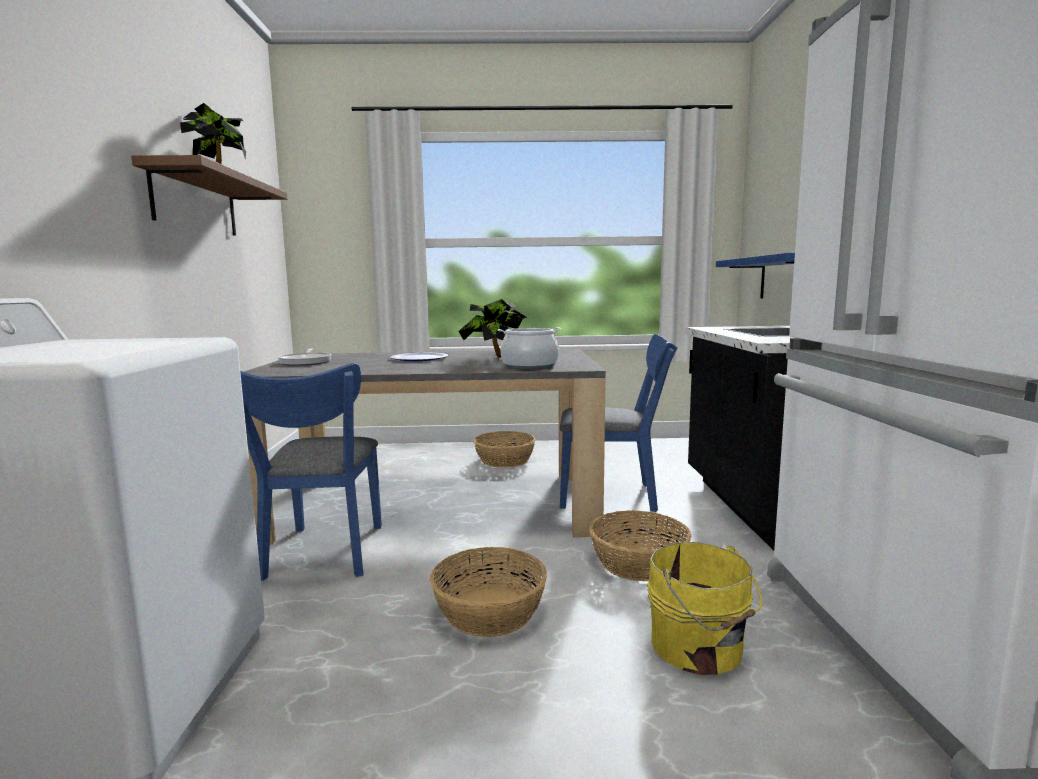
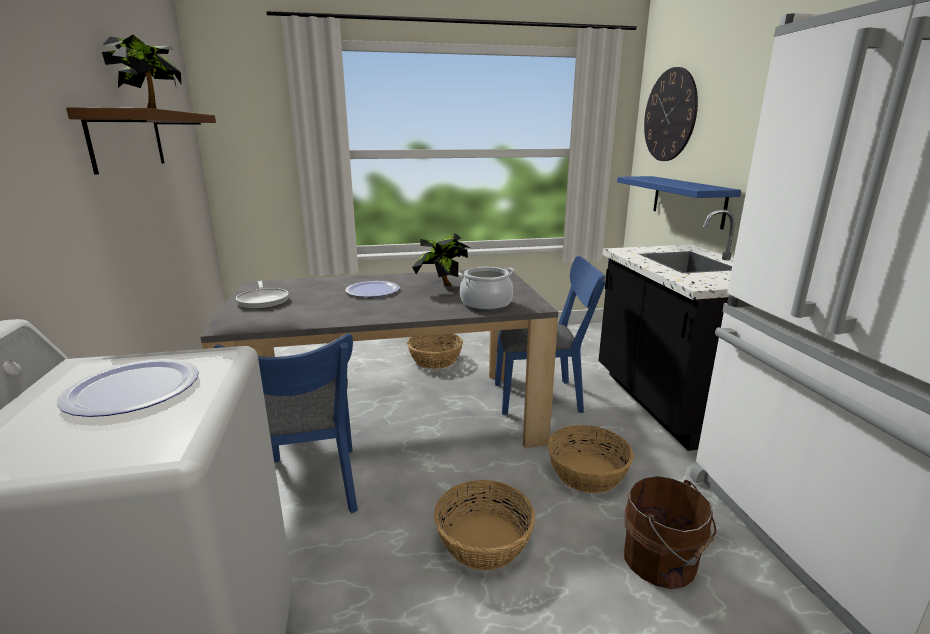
camera: 10 degrees left, 10 degrees up
yellow bucket [647,542,762,675] -> brown bucket [624,476,716,589]
none -> plate [57,359,199,417]
none -> wall clock [644,67,698,161]

